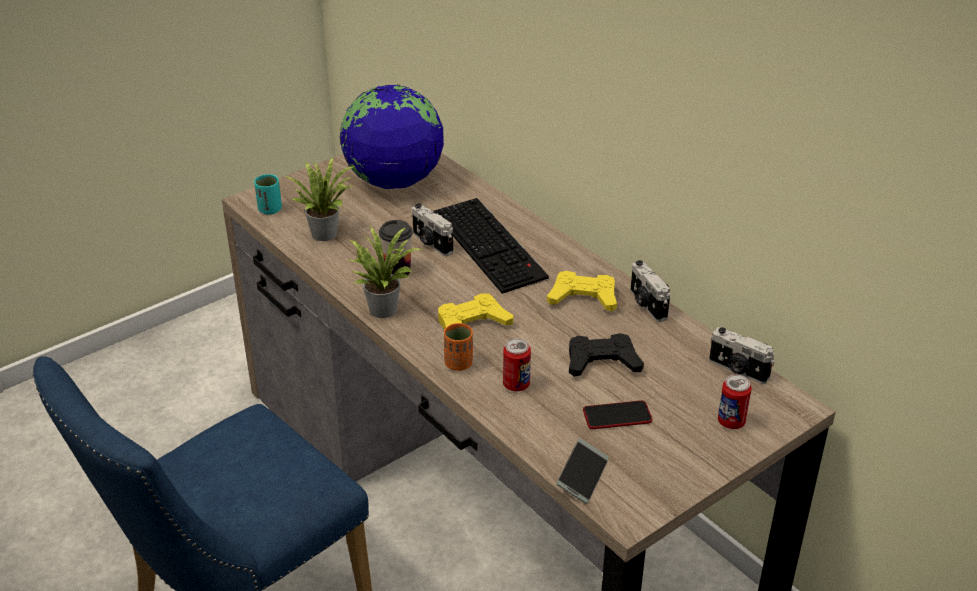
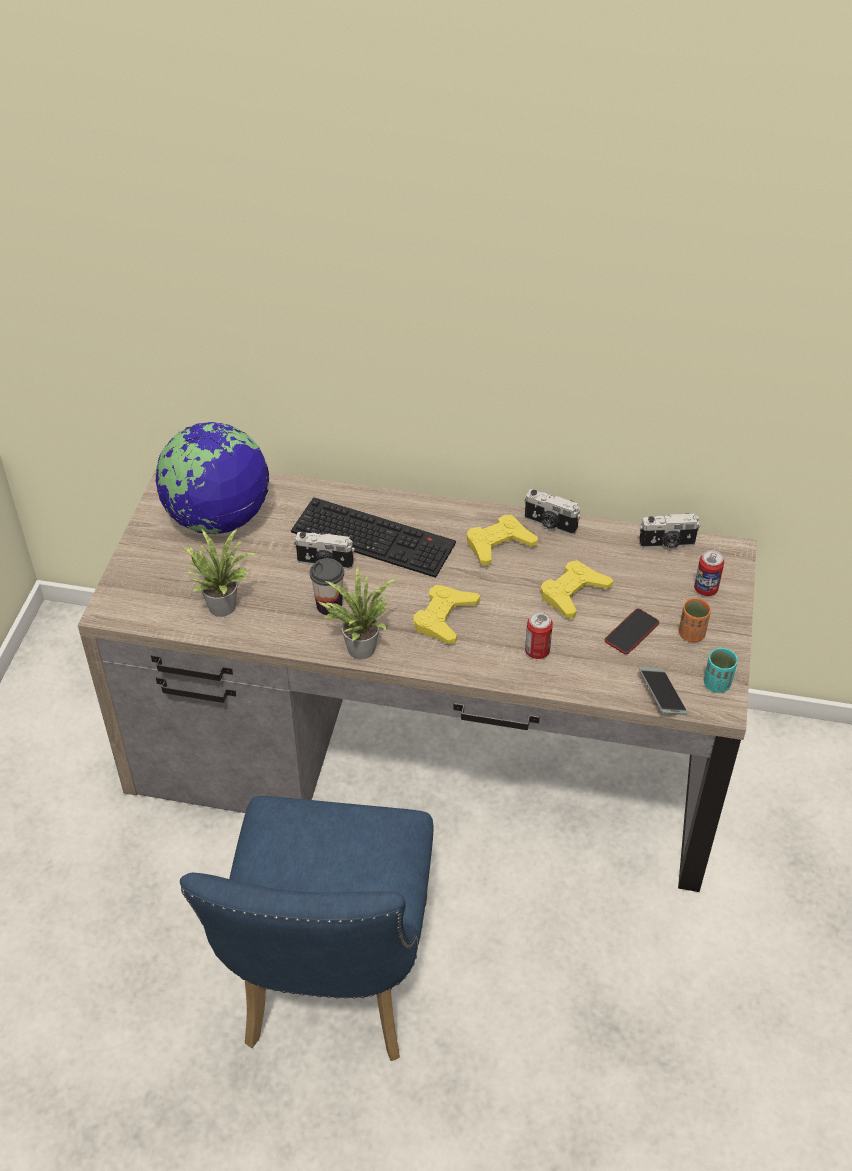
camera: 40 degrees left, 10 degrees up
turquoise cup [254,174,282,215] -> turquoise cup moved to [704,647,738,693]
orange cup [444,323,473,371] -> orange cup moved to [679,598,711,642]
black game controller [569,333,644,377] -> yellow game controller [541,560,613,619]

